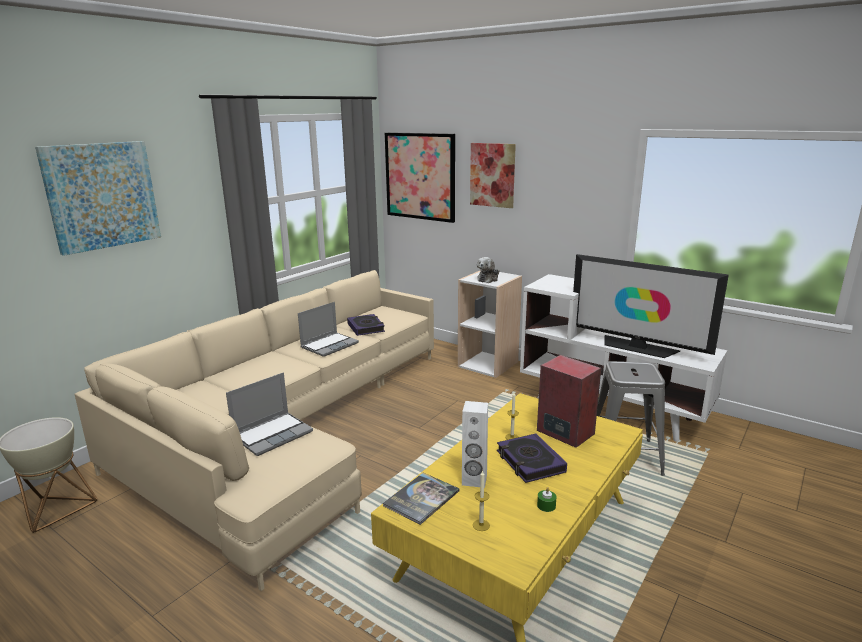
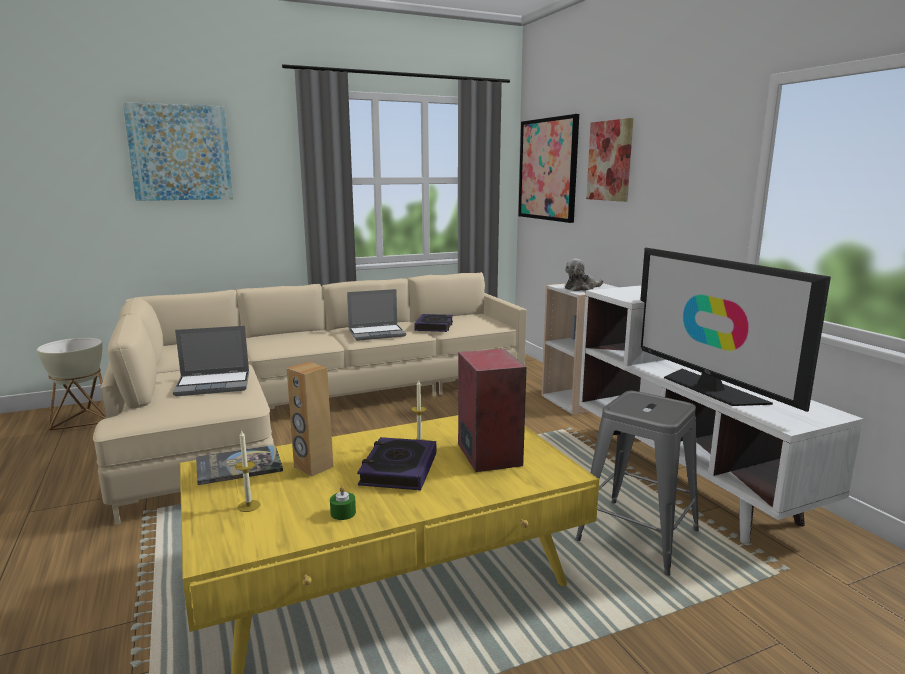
camera: 30 degrees right, 5 degrees down
white speaker [462,401,488,488] -> brown speaker [287,362,333,476]

